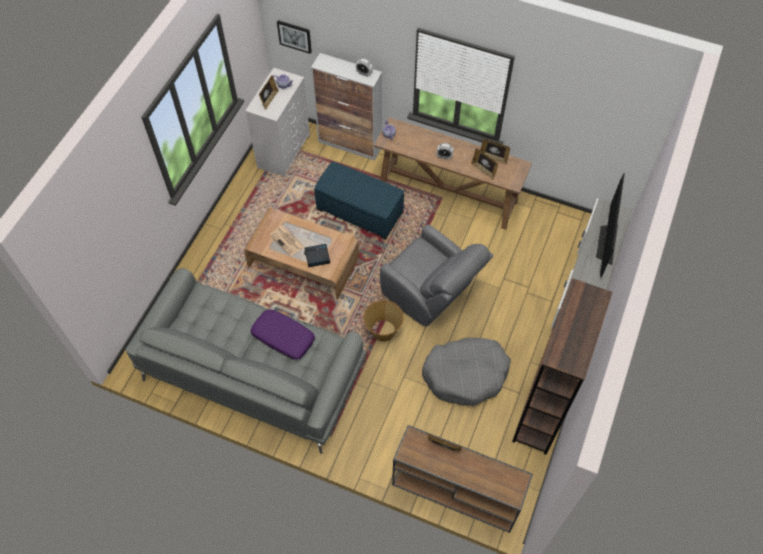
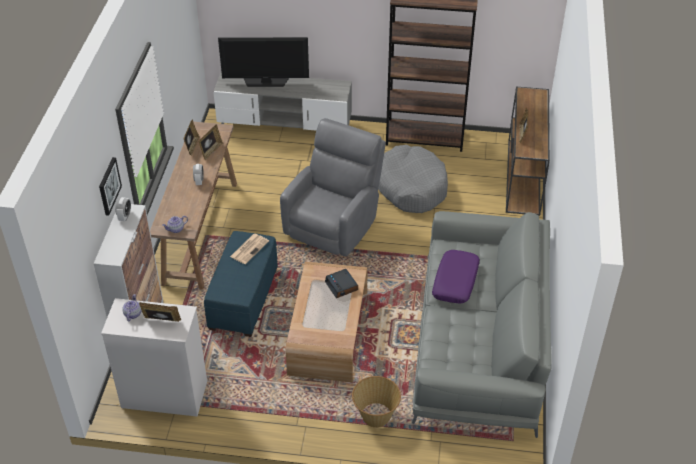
camera: 105 degrees left, 15 degrees down
newspaper [269,226,304,256] -> newspaper moved to [230,234,269,264]
picture [277,20,312,54] -> picture moved to [99,157,122,216]
basket [363,300,404,342] -> basket moved to [352,376,401,428]

